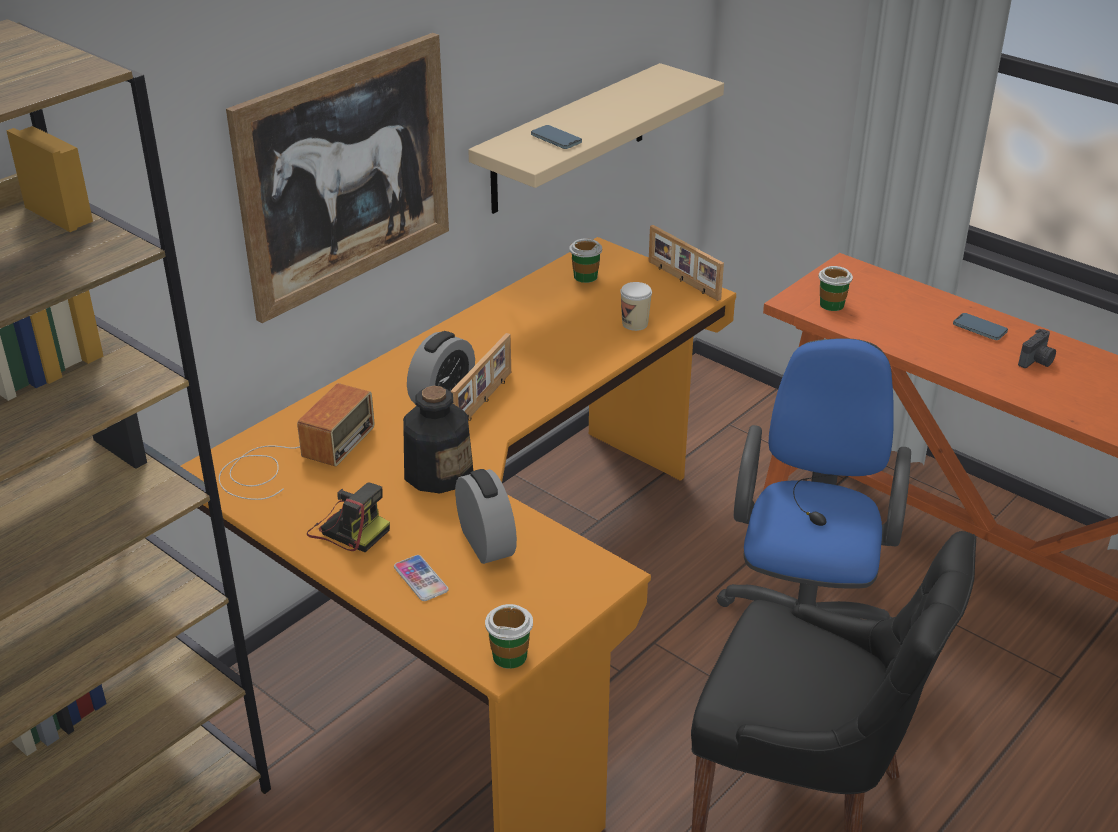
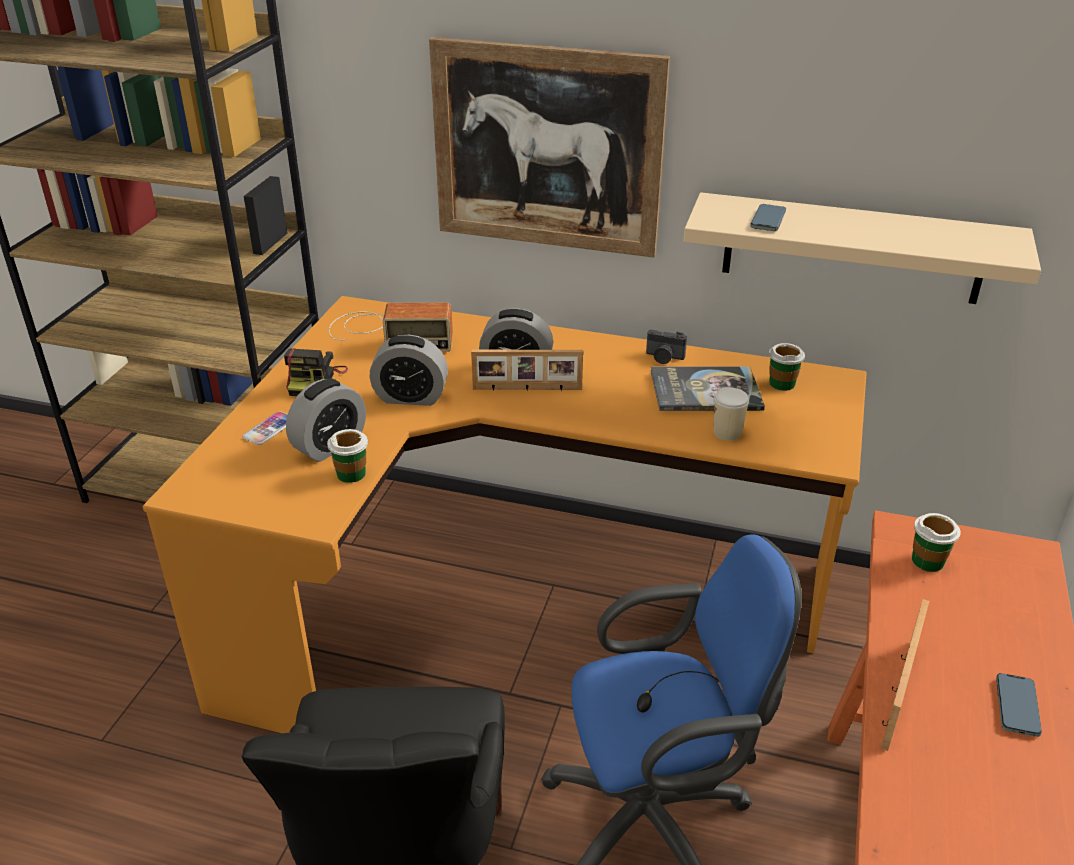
camera: 65 degrees right, 0 degrees up
bottle [403,386,473,493] -> alarm clock [370,335,448,406]
cup [485,604,533,669] -> cup moved to [327,429,368,483]
picture frame [649,225,724,301] -> picture frame moved to [881,599,929,751]
camera [1018,329,1056,368] -> camera moved to [646,330,687,364]
none -> book [651,366,765,411]

